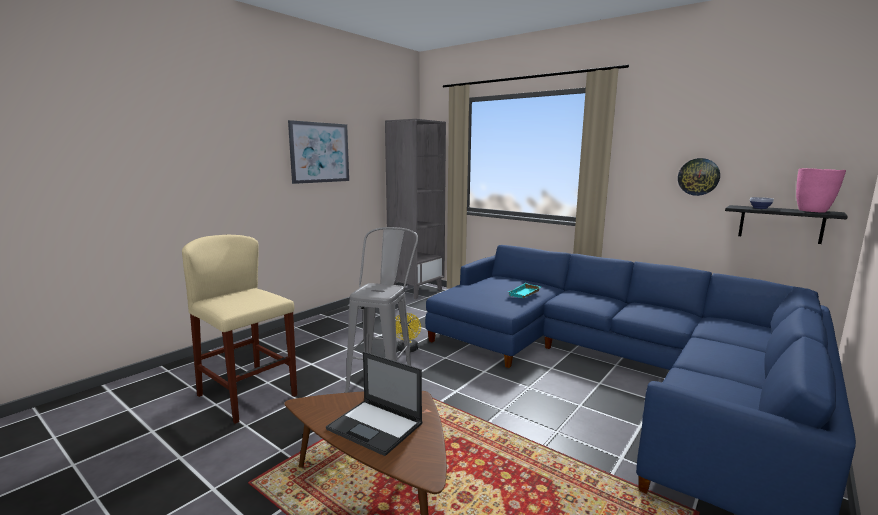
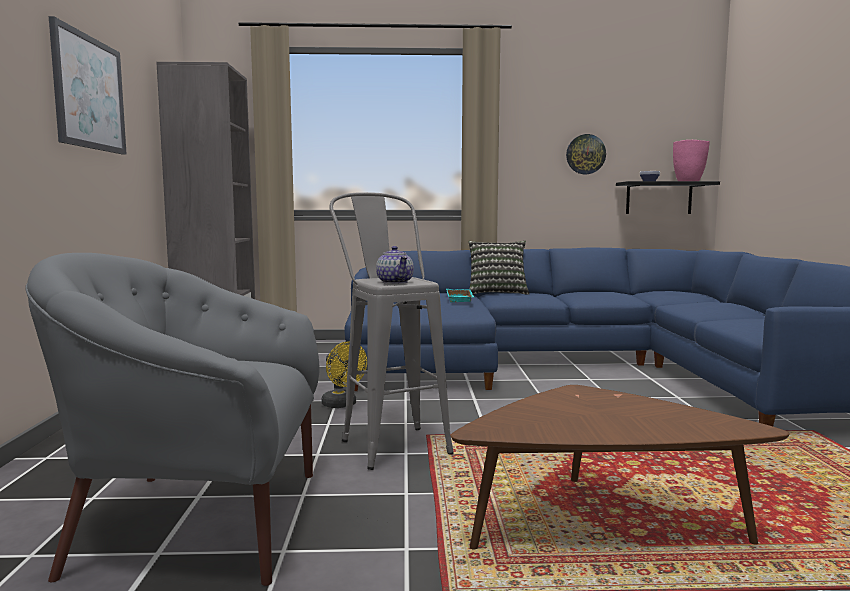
camera: 40 degrees left, 5 degrees down
beige stool [182,235,297,424] -> grey armchair [25,253,320,586]
laptop [326,351,423,456] -> none
none -> teapot [376,246,414,284]
none -> pillow [468,241,530,294]

